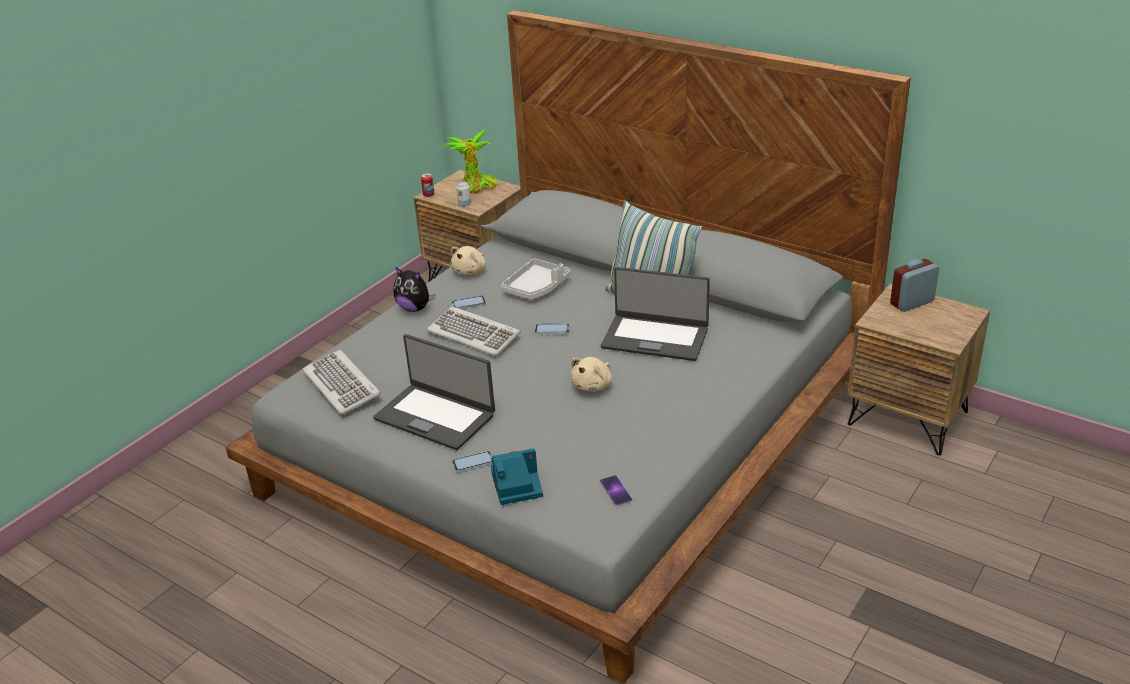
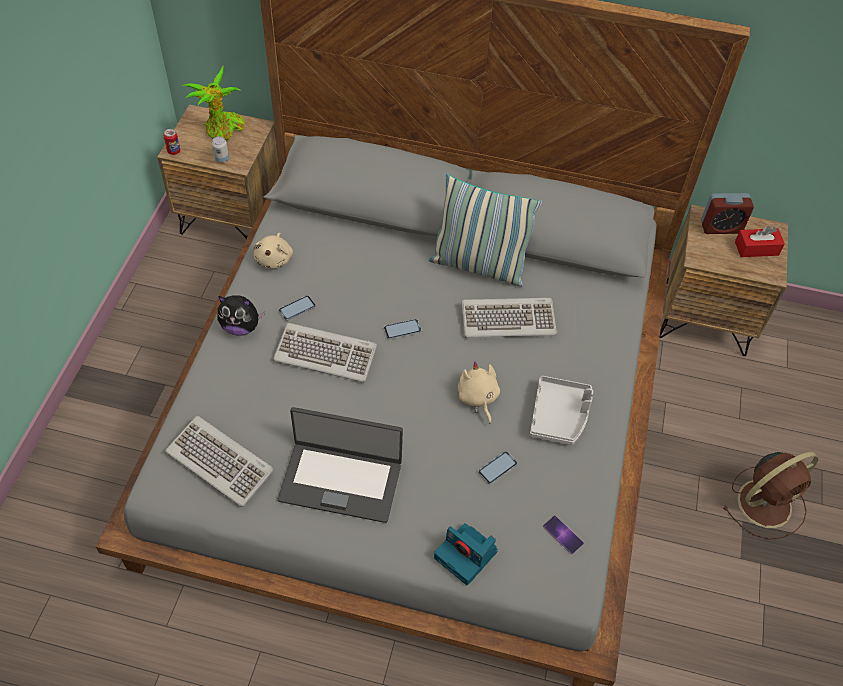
camera: 25 degrees left, 20 degrees up
phone [452,451,492,472] -> phone moved to [478,451,518,484]
camera [491,449,543,505] -> camera turned 105 degrees counterclockwise [434,523,498,585]
grey tray [501,259,571,300] -> grey tray moved to [530,376,593,445]
beige plush toy [570,357,612,391] -> beige plush toy turned 150 degrees clockwise [458,362,500,424]
laptop [601,267,710,361] -> keyboard [461,297,557,338]
alarm clock [890,259,939,312] -> alarm clock turned 135 degrees counterclockwise [701,193,754,234]
none -> brown fan [723,452,819,539]
none -> red tissue box [735,226,785,257]

